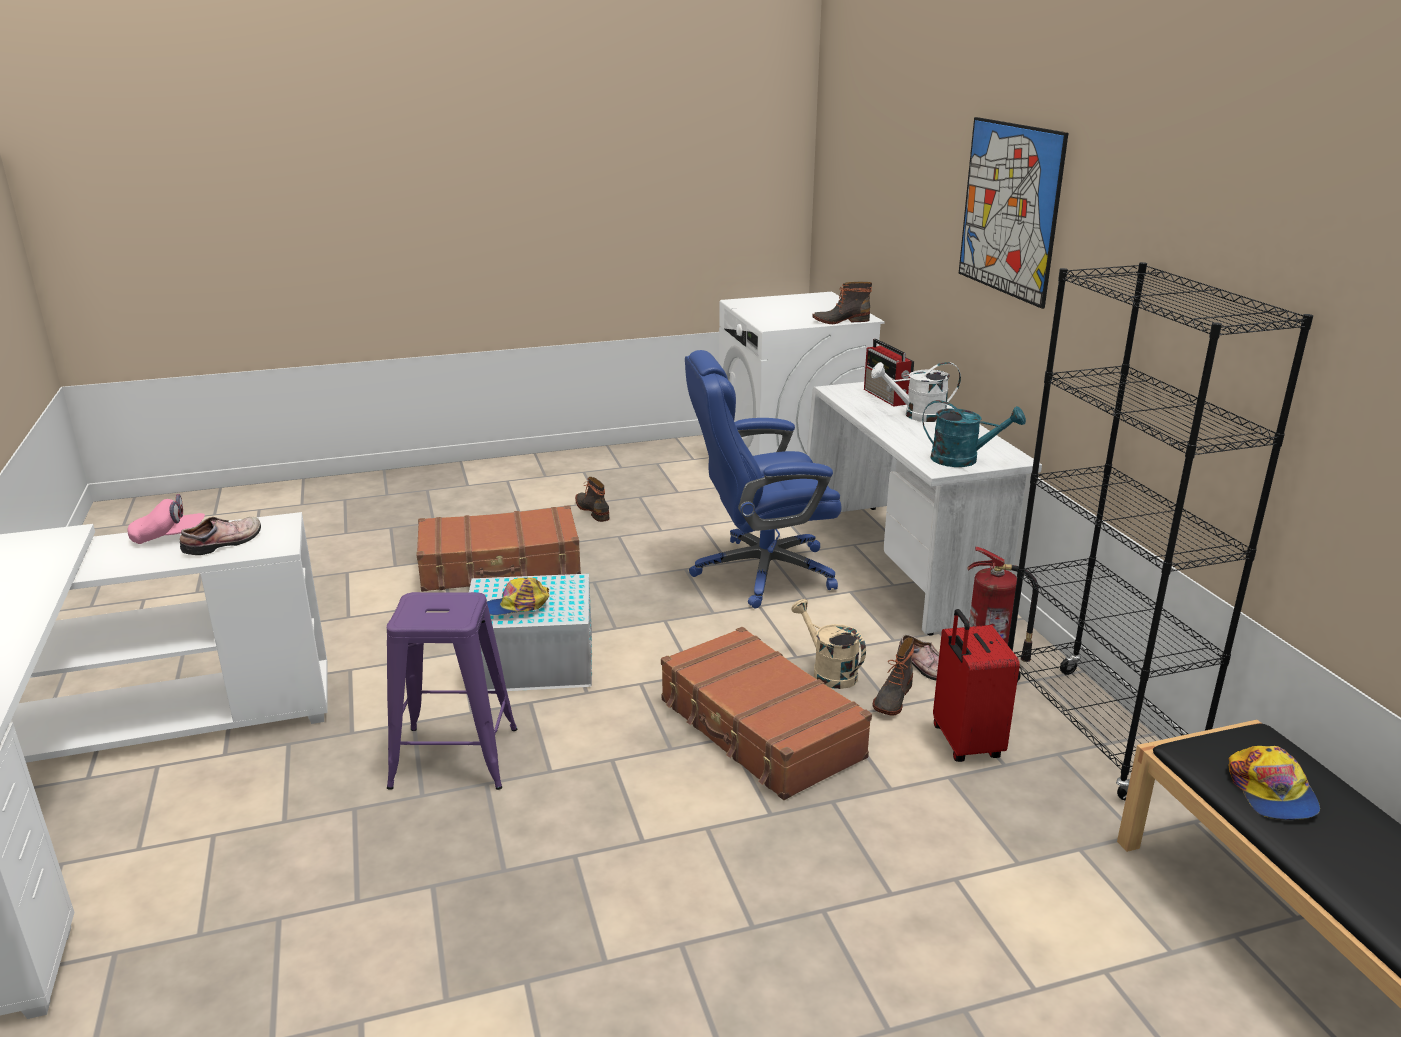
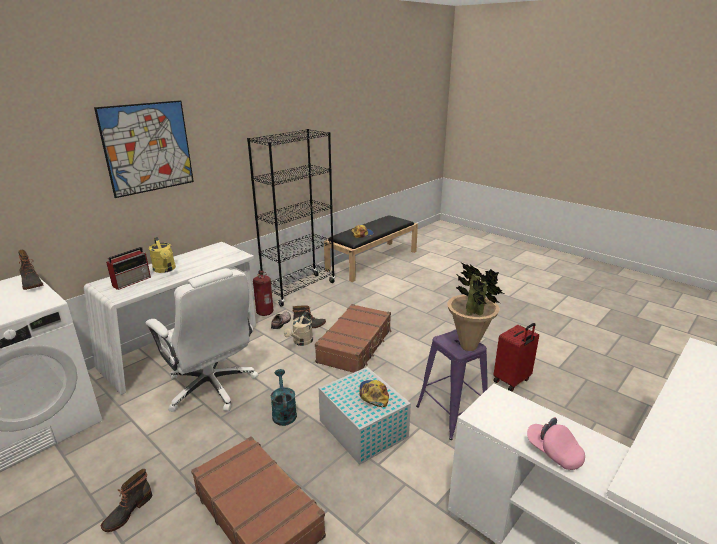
camera: 120 degrees left, 0 degrees up
shoe [180,517,261,555] -> none
cap [487,578,549,615] -> cap turned 135 degrees counterclockwise [359,380,389,407]
blue office chair [685,350,842,609] -> white office chair [146,268,258,412]
white watering can [871,362,961,422] -> yellow watering can [149,237,176,273]
turquoise watering can [922,400,1026,467] -> turquoise watering can moved to [271,369,297,426]
red suitcase [933,609,1020,762] -> red suitcase moved to [493,323,539,392]
none -> potted plant [447,262,504,351]

